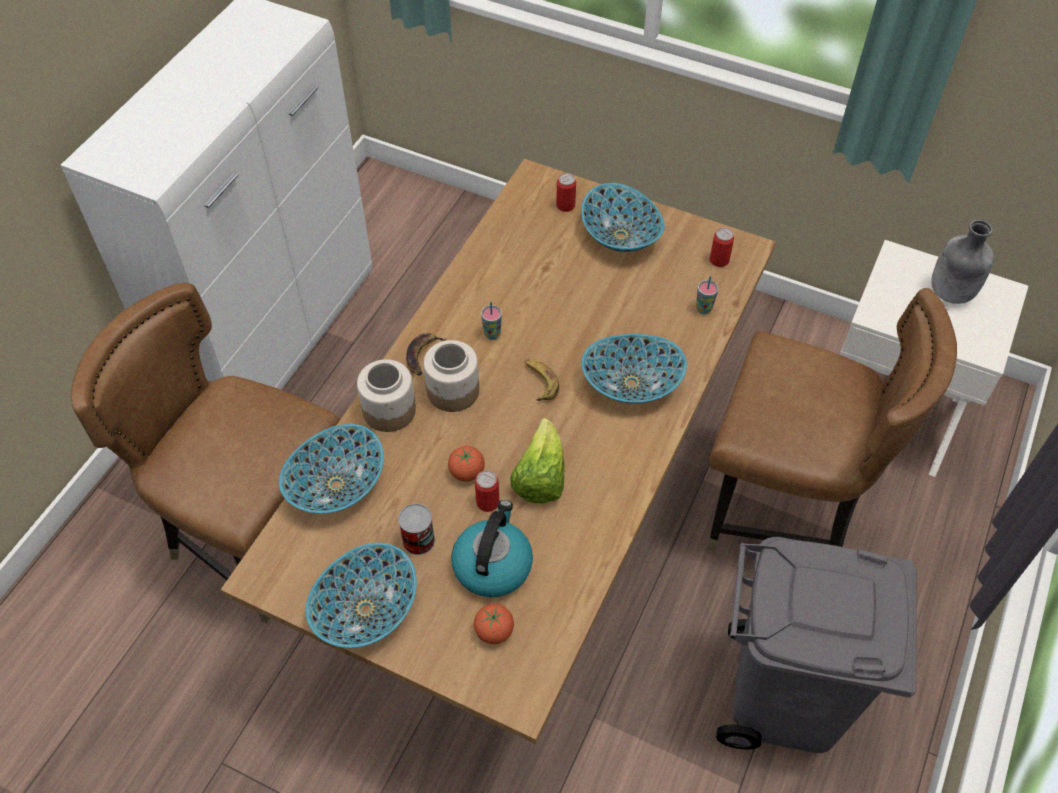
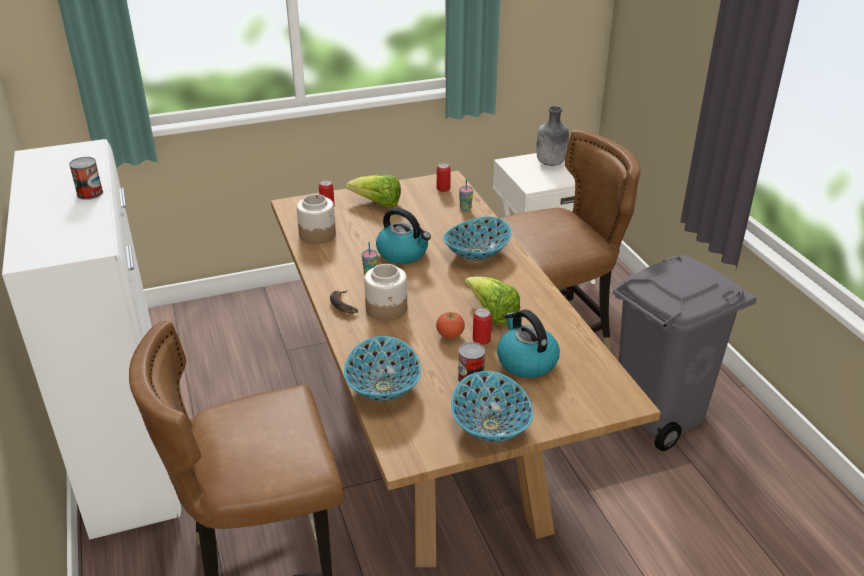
camera: 45 degrees left, 20 degrees down
jar [357,359,416,432] -> jar moved to [296,194,336,244]
tomato [474,604,514,644] -> none
banana [525,359,559,401] -> none
bowl [581,183,665,252] -> lettuce [346,175,401,208]
none -> can [69,157,103,200]
none -> kettle [376,208,431,264]

